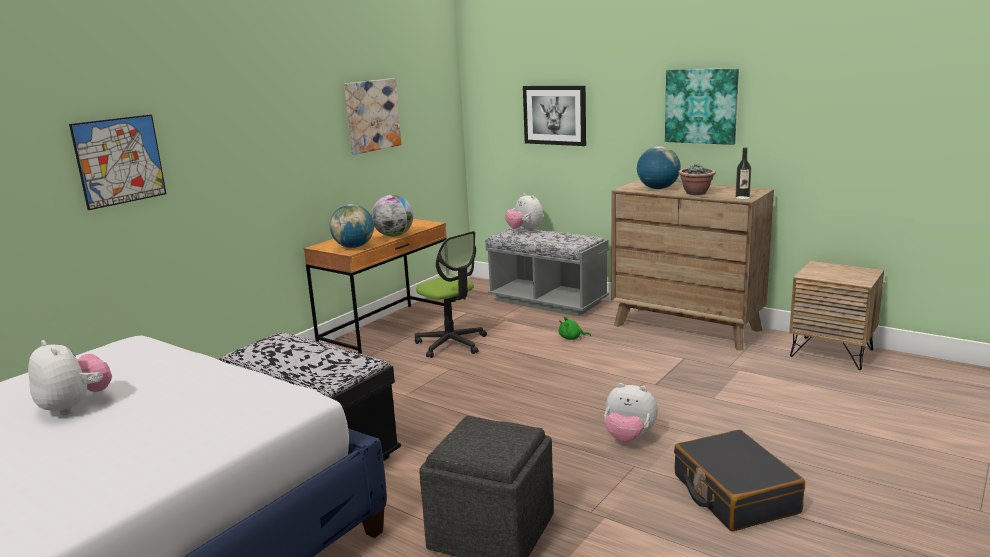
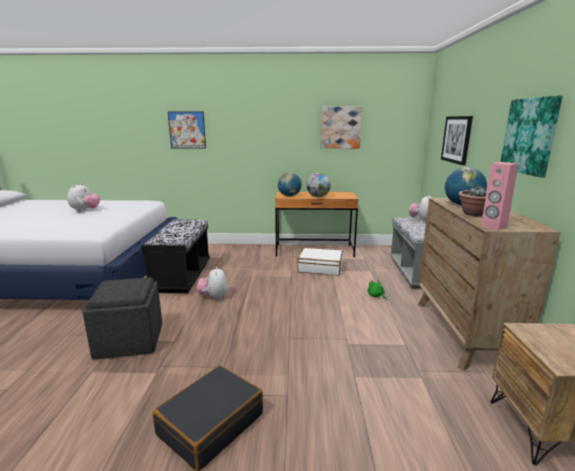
camera: 55 degrees right, 0 degrees up
office chair [415,231,487,358] -> white suitcase [297,248,343,275]
plush toy [604,383,658,443] -> plush toy moved to [197,267,228,300]
bottle [735,147,751,199] -> pink speaker [481,162,519,230]

